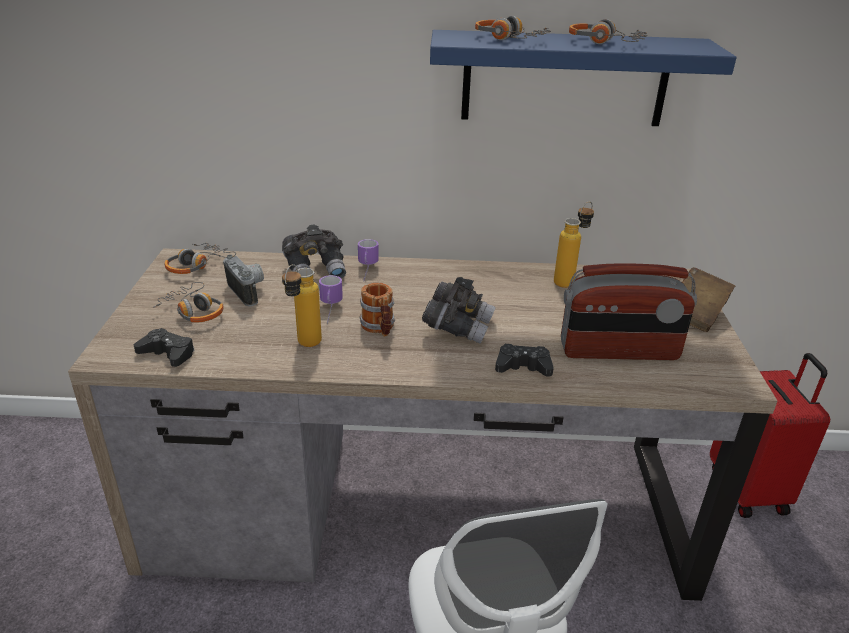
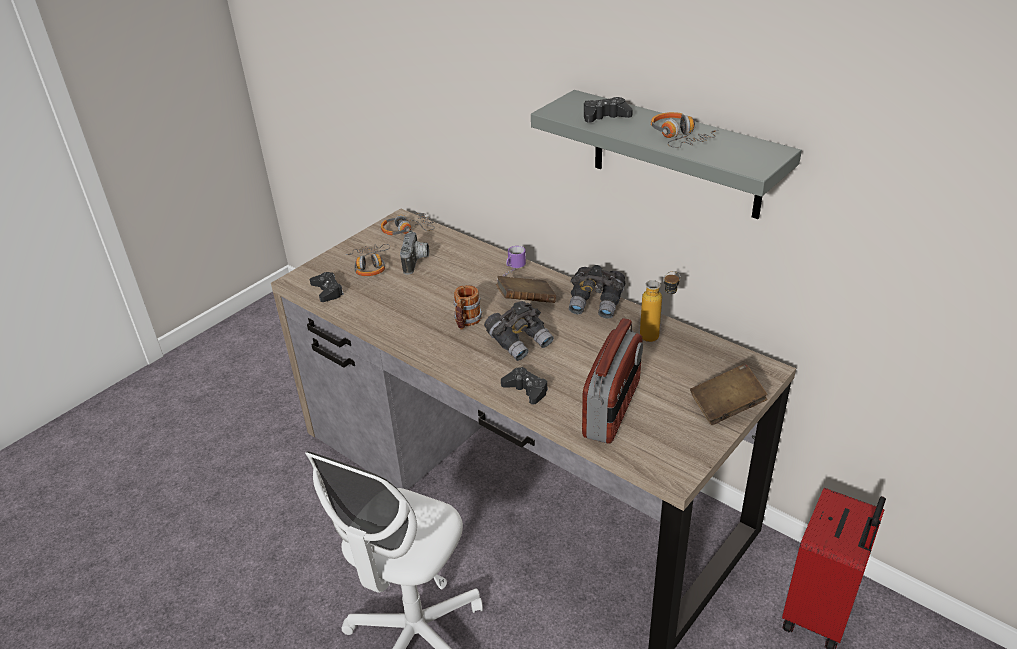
camera: 40 degrees right, 5 degrees up
grey binoculars [282,225,346,279] -> grey binoculars moved to [569,265,625,319]
bottle [282,264,322,347] -> none
mug [319,275,343,325] -> none
blue shelf [430,30,737,126] -> grey shelf [531,90,802,219]
headphones [475,16,551,40] -> black game controller [584,97,633,123]
radio [561,263,697,360] -> radio turned 105 degrees counterclockwise [582,318,643,444]
none -> brown book [496,276,556,303]

